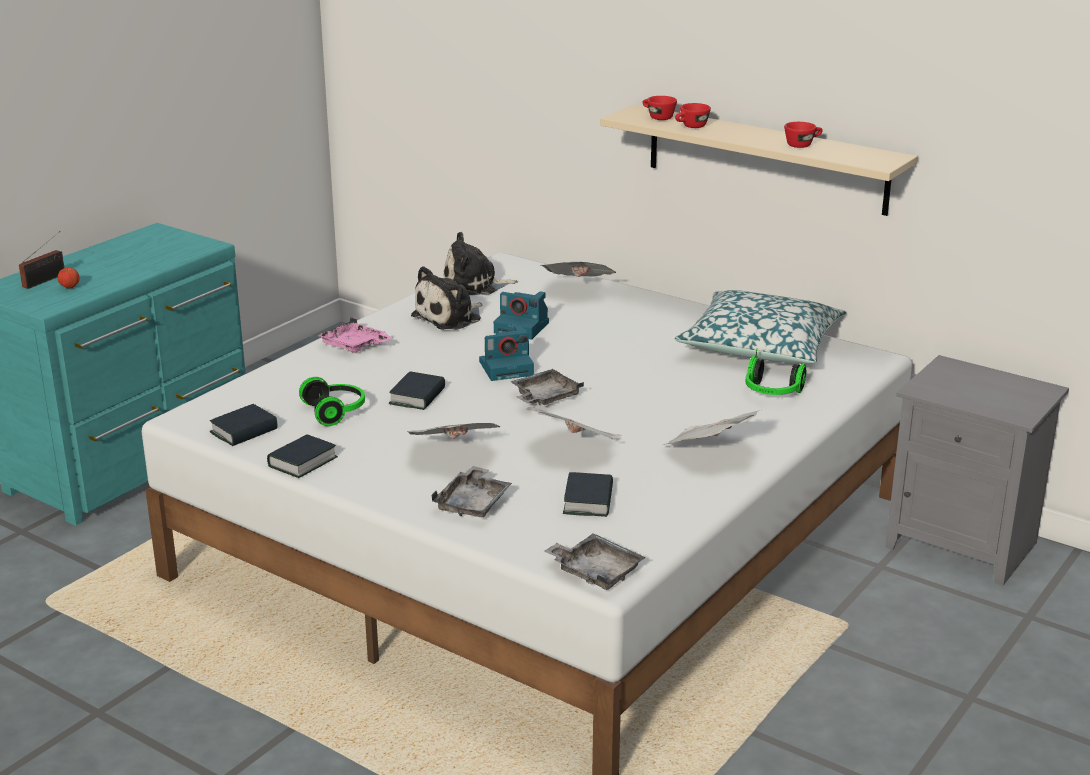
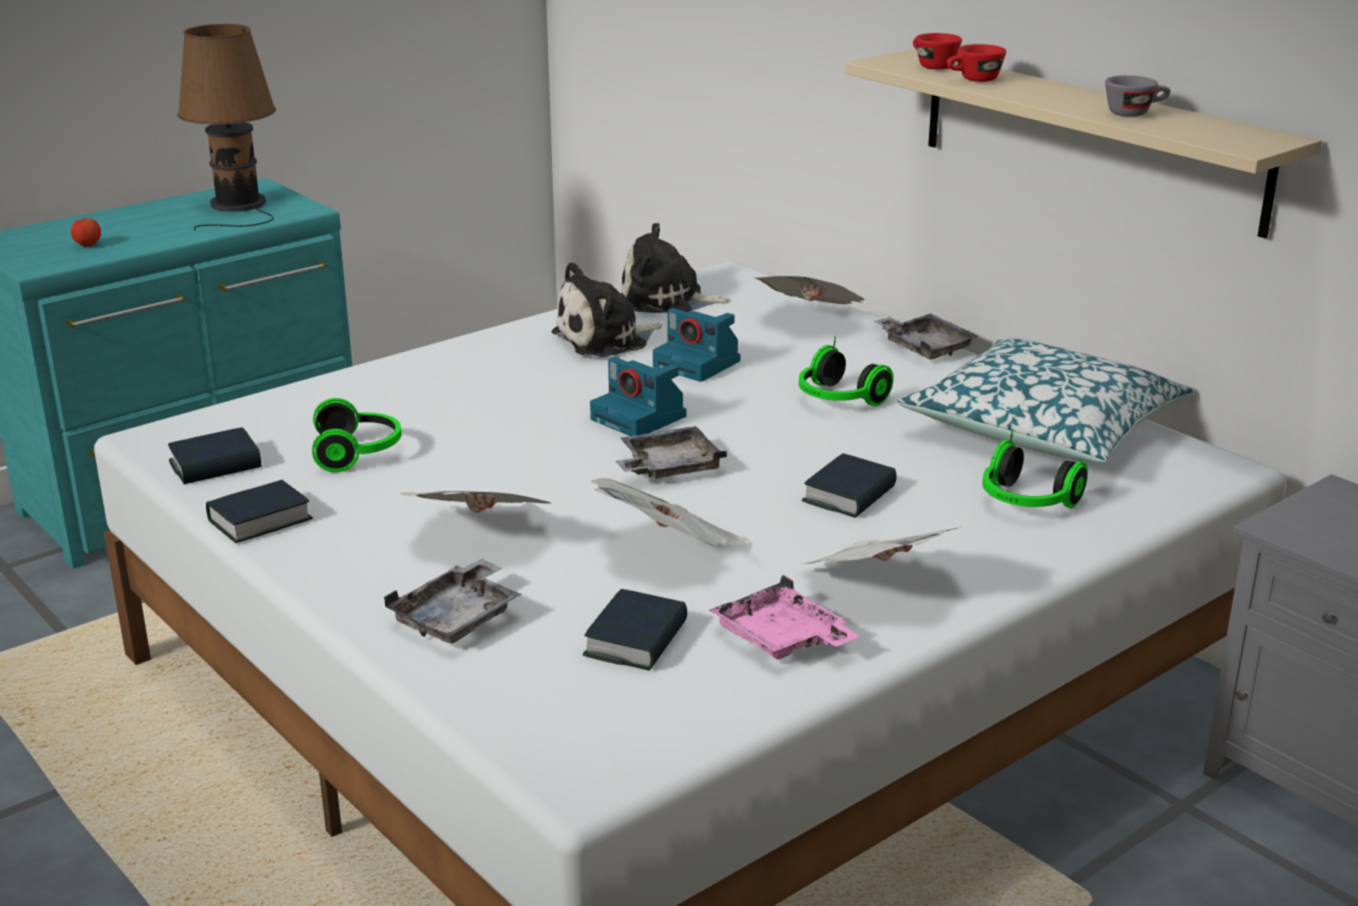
camera: 15 degrees right, 0 degrees up
radio [19,231,64,289] -> none
pink tray [317,317,393,353] -> pink tray moved to [710,574,859,660]
book [389,371,445,410] -> book moved to [802,453,897,518]
camera [479,325,534,381] -> camera turned 45 degrees clockwise [590,357,687,436]
grey tray [544,533,646,590] -> grey tray moved to [873,314,979,360]
red cup [784,122,823,148] -> grey cup [1105,75,1170,117]
none -> brown table lamp [177,24,276,231]
none -> headphones [799,336,894,406]

